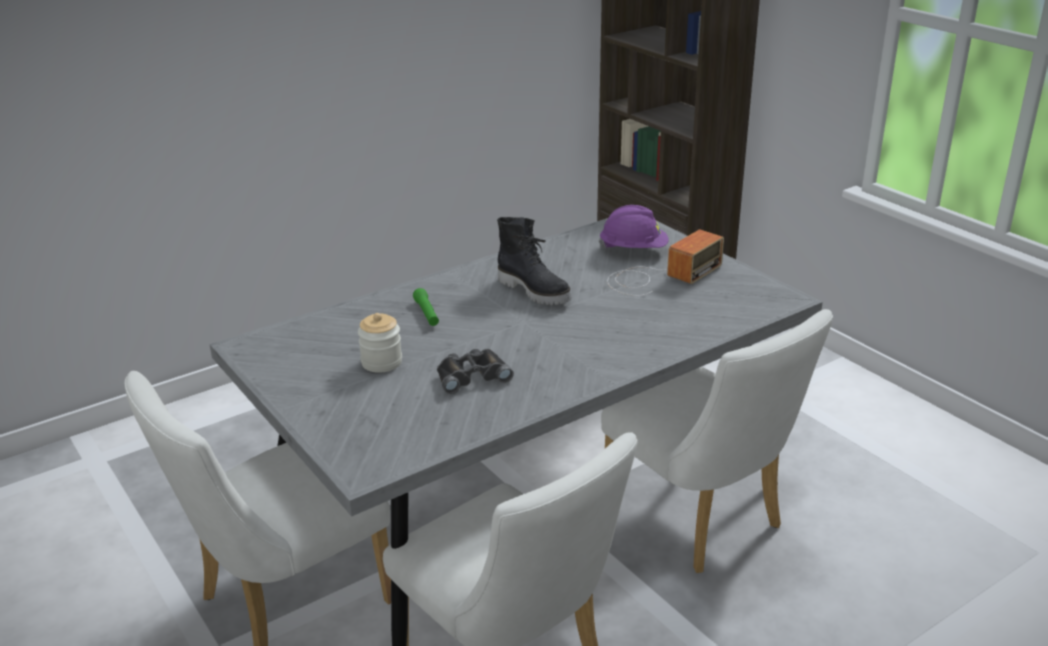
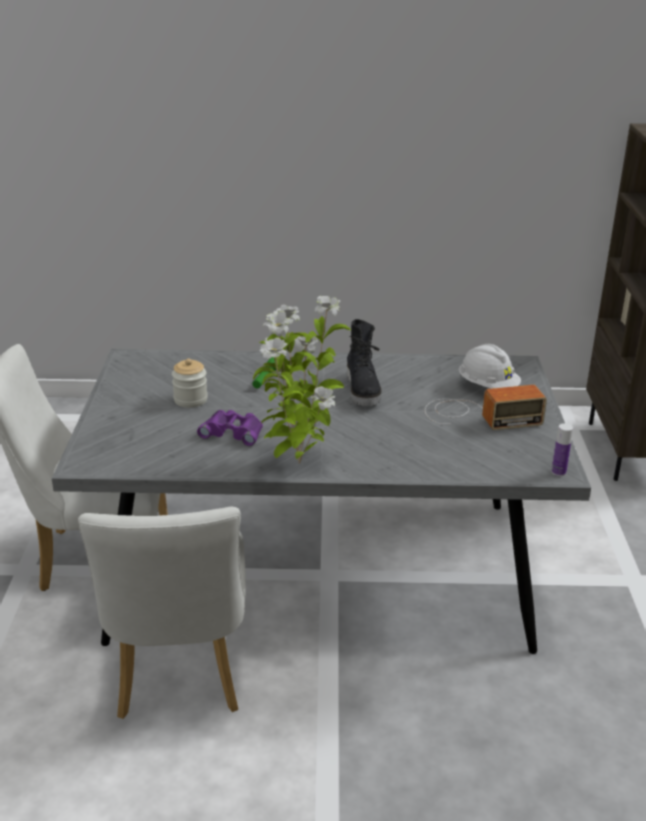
camera: 35 degrees right, 0 degrees up
black binoculars [437,349,514,394] -> purple binoculars [197,410,263,446]
purple hard hat [599,205,668,248] -> white hard hat [459,344,521,389]
white chair [601,309,833,573] -> none
none -> potted plant [253,296,351,464]
none -> bottle [551,423,573,476]

